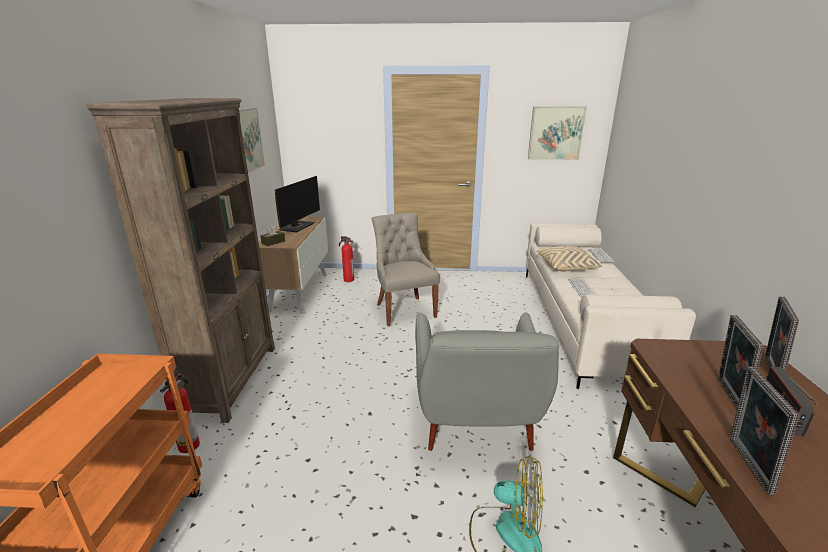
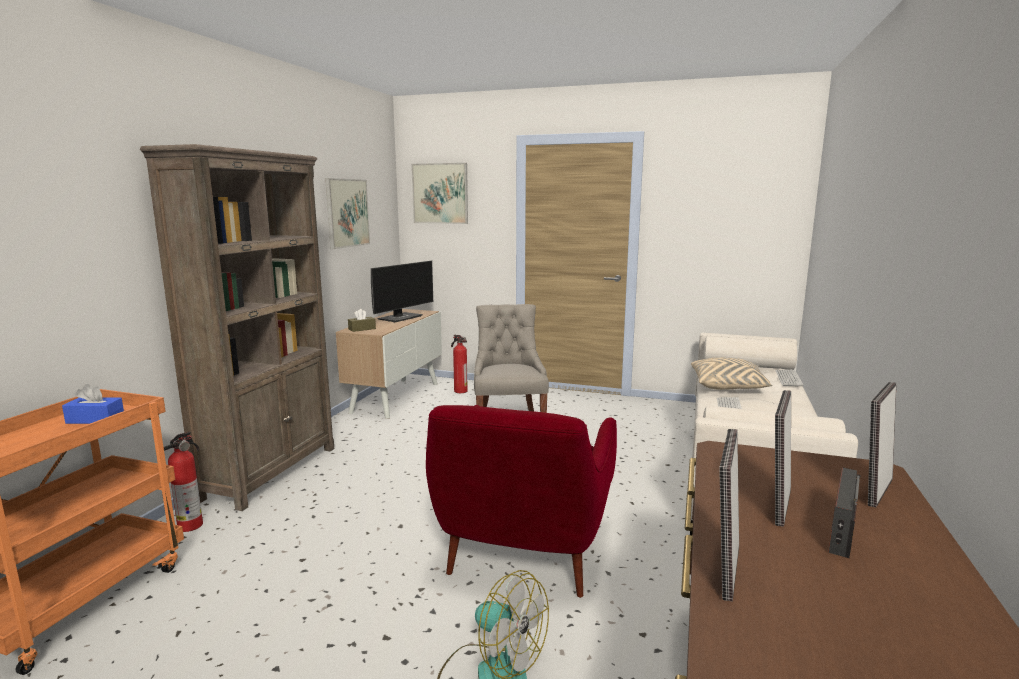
camera: 15 degrees right, 10 degrees down
grey armchair [415,313,559,451] -> red armchair [426,405,617,598]
picture [528,106,587,160] -> picture moved to [411,163,468,224]
none -> blue tissue box [62,384,124,424]

